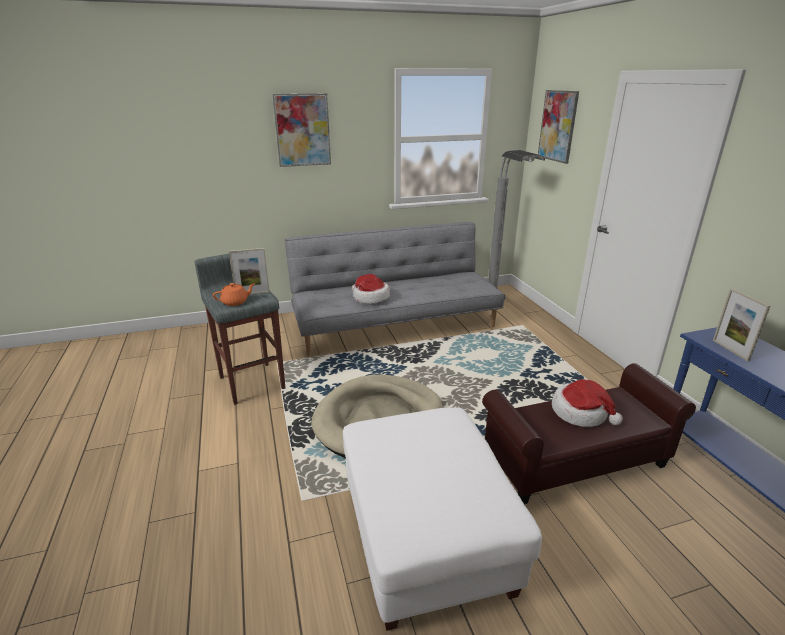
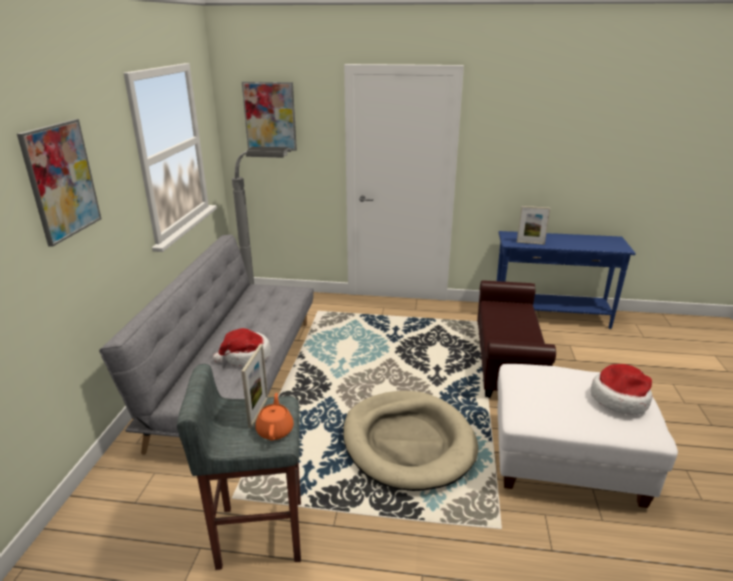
camera: 65 degrees left, 0 degrees up
hat [552,379,623,427] -> hat moved to [591,364,653,415]

